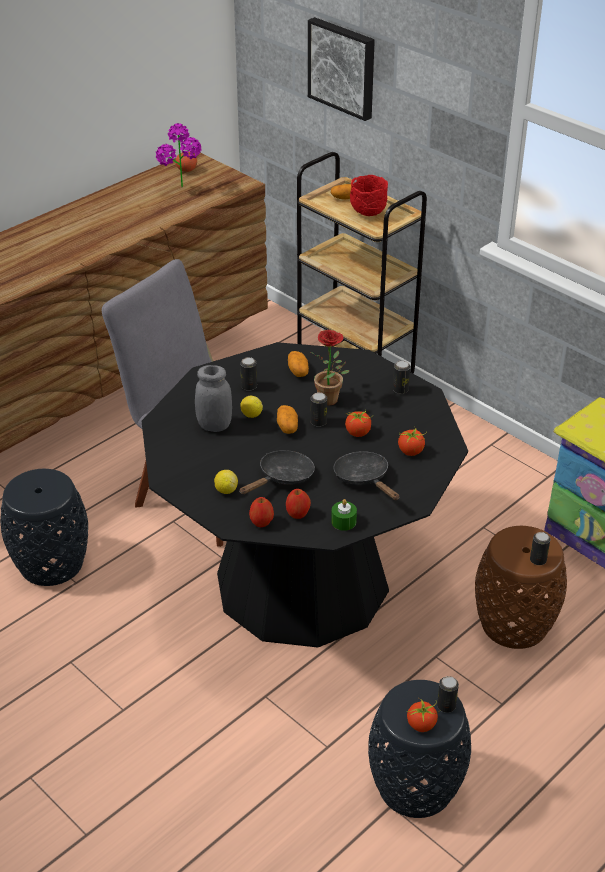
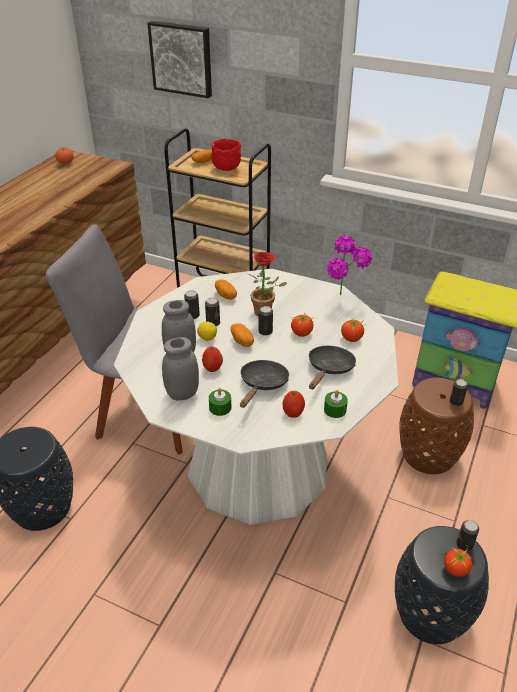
camera: 20 degrees left, 0 degrees up
black dining table [142,342,468,647] -> white dining table [114,269,398,525]
potted plant [156,123,202,187] -> potted plant moved to [327,235,372,295]
lemon [214,470,238,494] -> green candle [209,388,232,416]
apple [249,497,274,527] -> apple moved to [202,346,223,372]
black frying pan [333,451,400,500] -> black frying pan turned 75 degrees clockwise [309,346,356,389]
can [393,361,410,394] -> can moved to [205,298,220,326]
none -> grey jar [162,337,199,401]

